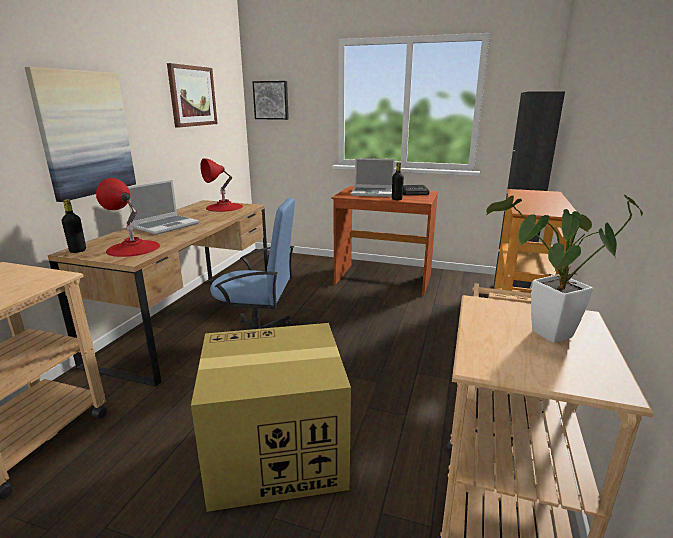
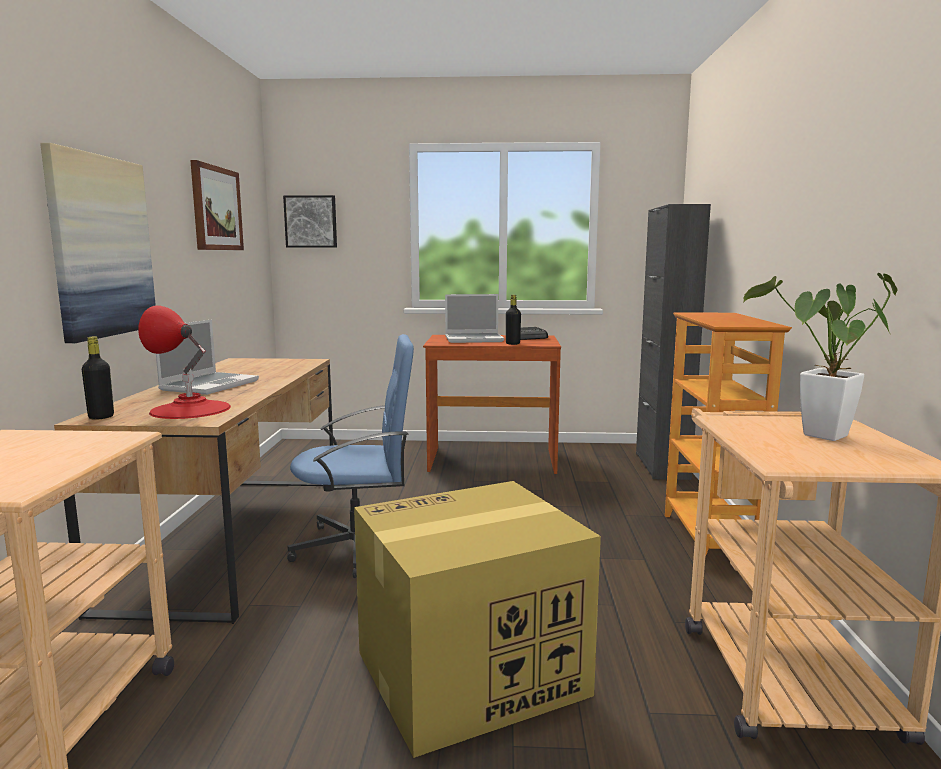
camera: 15 degrees left, 10 degrees down
red table lamp [200,158,243,212] -> none

